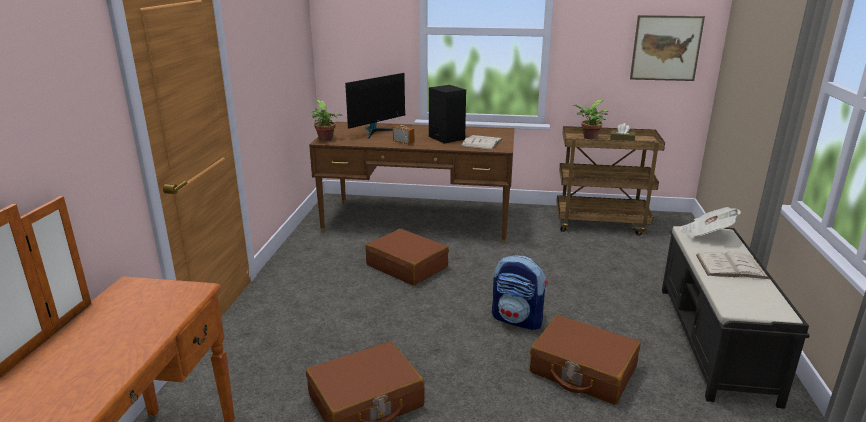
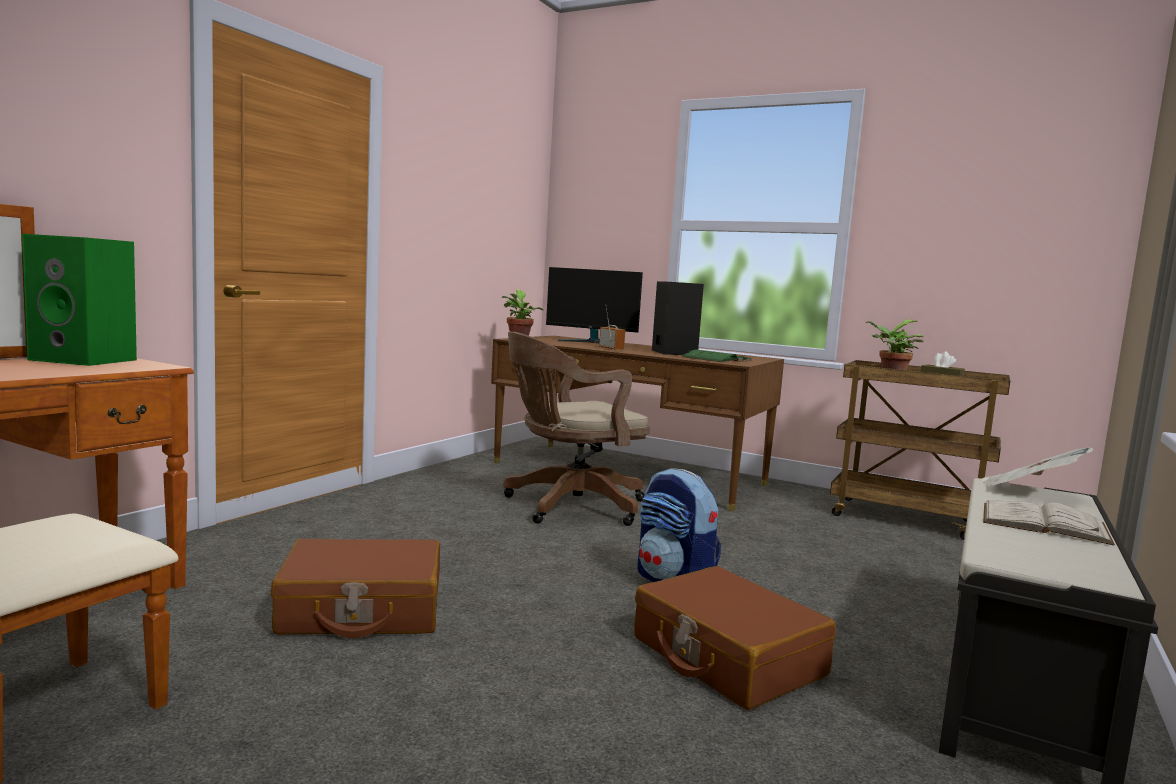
camera: 20 degrees right, 15 degrees down
monitor [345,73,405,139] -> monitor turned 45 degrees clockwise [546,267,643,344]
brown suitcase [365,229,449,286] -> brown office chair [503,332,650,526]
white book [461,135,503,150] -> green book [682,349,752,362]
picture [630,15,705,81] -> none
none -> green speaker [22,234,137,366]

